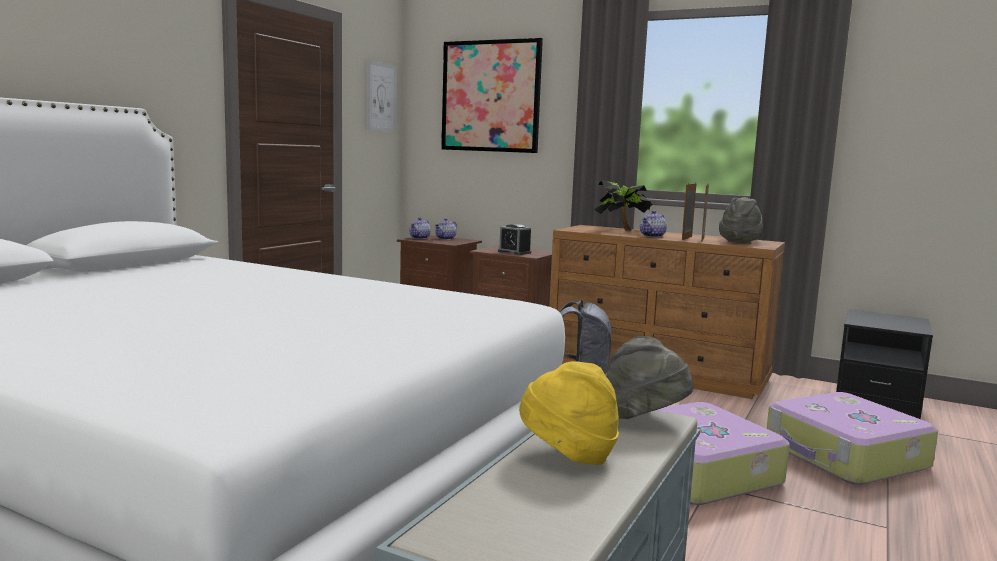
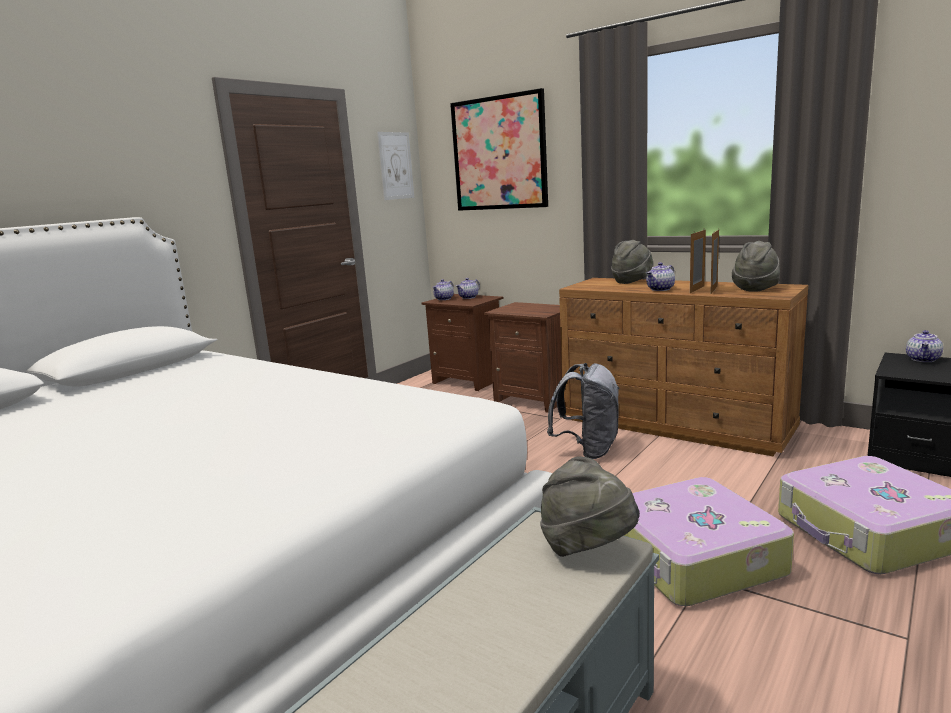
camera: 10 degrees right, 5 degrees up
alarm clock [498,224,531,255] -> none
yellow hat [519,361,619,465] -> none
potted plant [594,180,652,231] -> grey hat [611,240,653,284]
none -> teapot [906,330,943,362]

